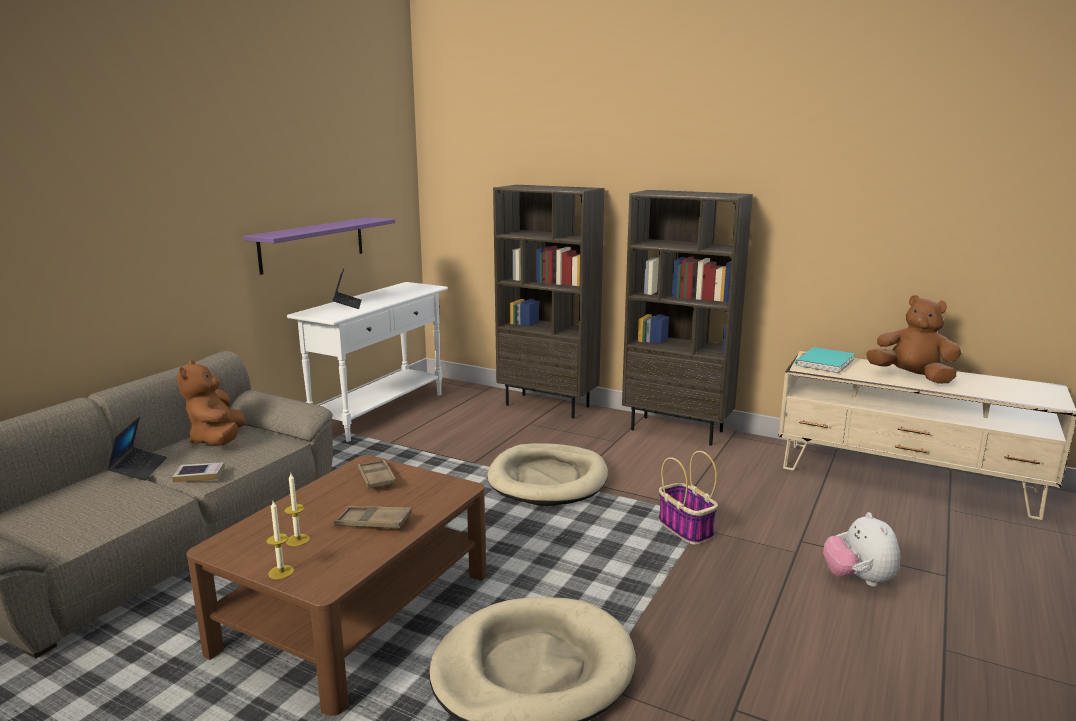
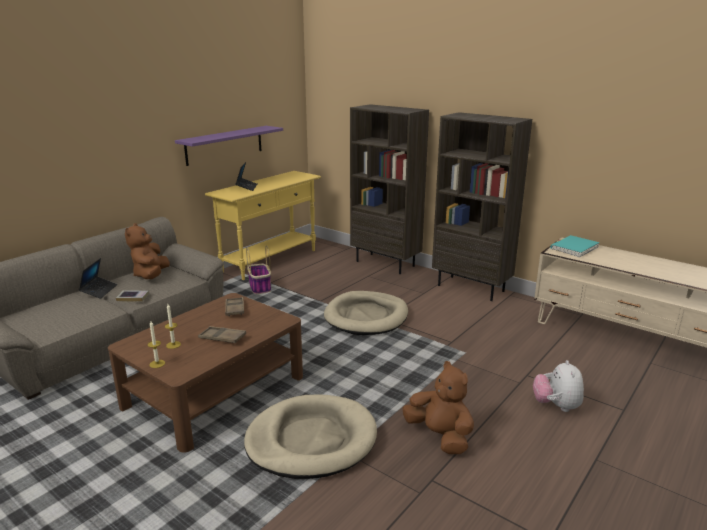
camera: 10 degrees right, 5 degrees up
white console table [287,282,448,442] -> yellow console table [205,171,321,280]
basket [659,451,718,545] -> basket moved to [246,246,271,294]
brown plush toy [866,295,961,384] -> brown plush toy moved to [403,361,474,454]

